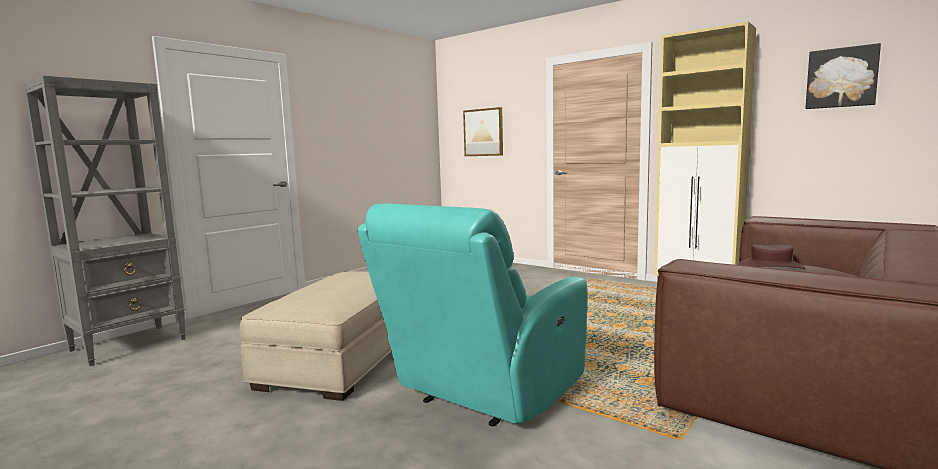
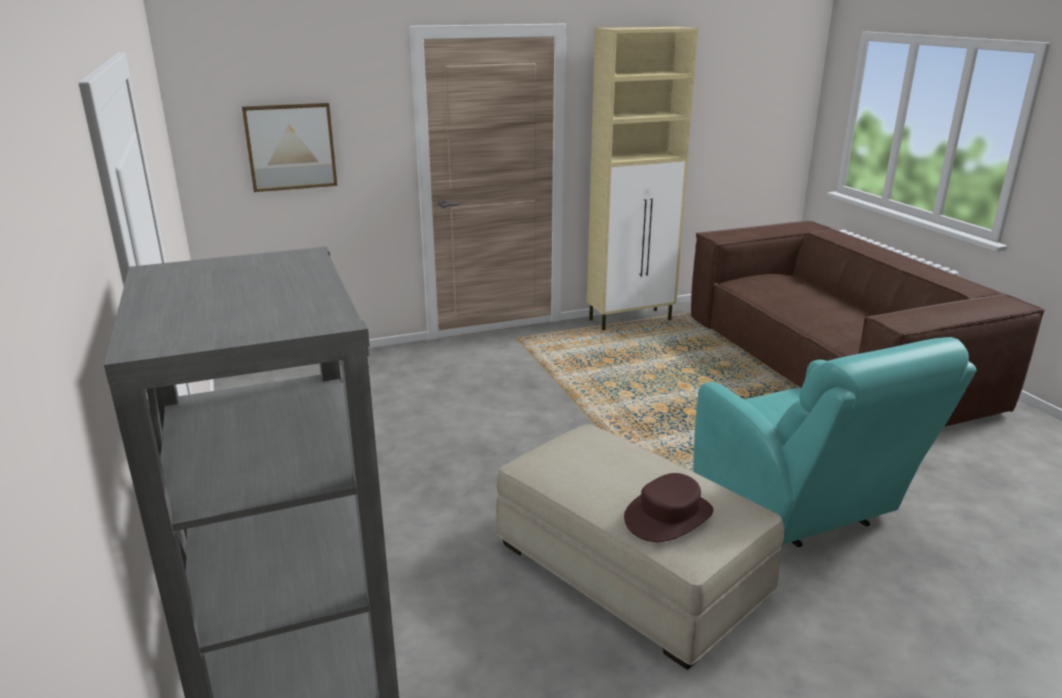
camera: 60 degrees left, 15 degrees up
brown hat [738,245,806,269] -> brown hat moved to [624,473,713,542]
picture [806,43,881,109] -> none

